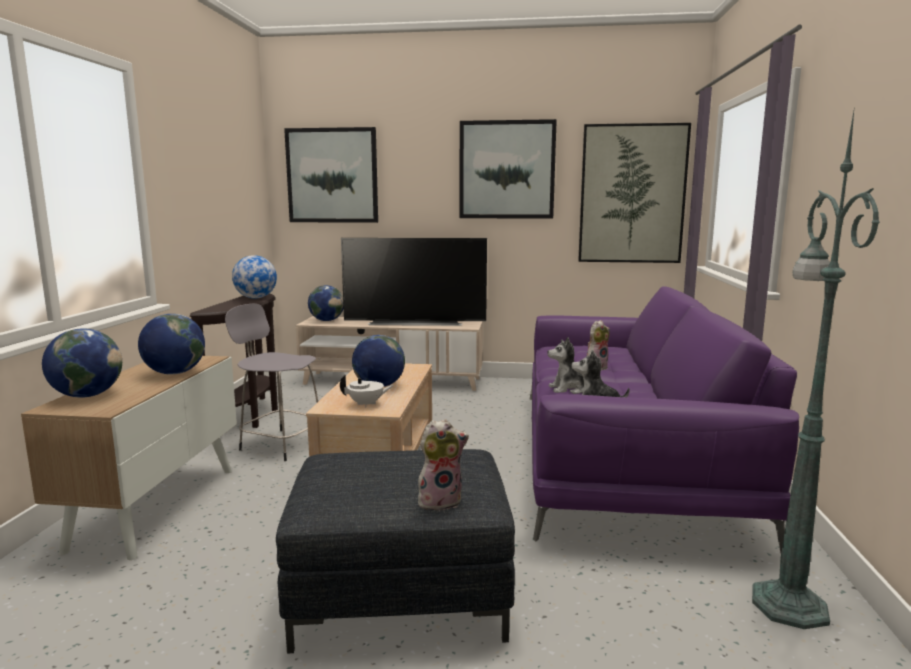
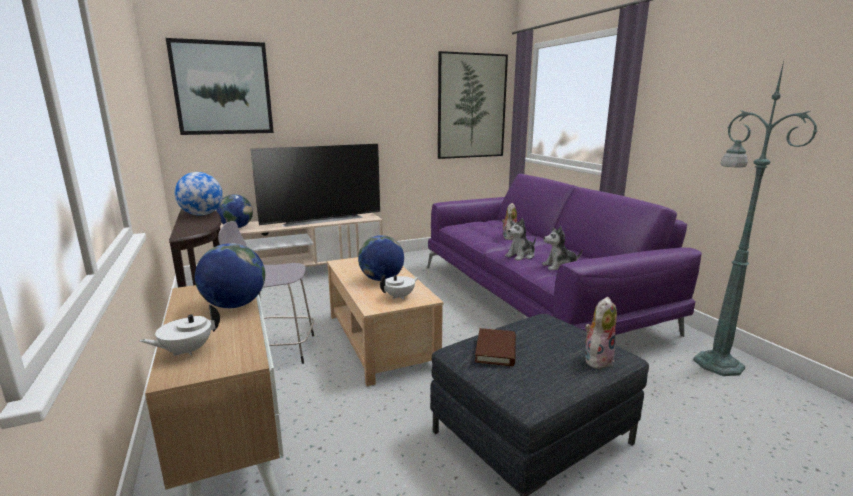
camera: 30 degrees left, 5 degrees up
globe [42,329,122,398] -> white teapot [140,304,220,356]
picture [460,119,557,219] -> none
none -> brown book [475,328,516,366]

